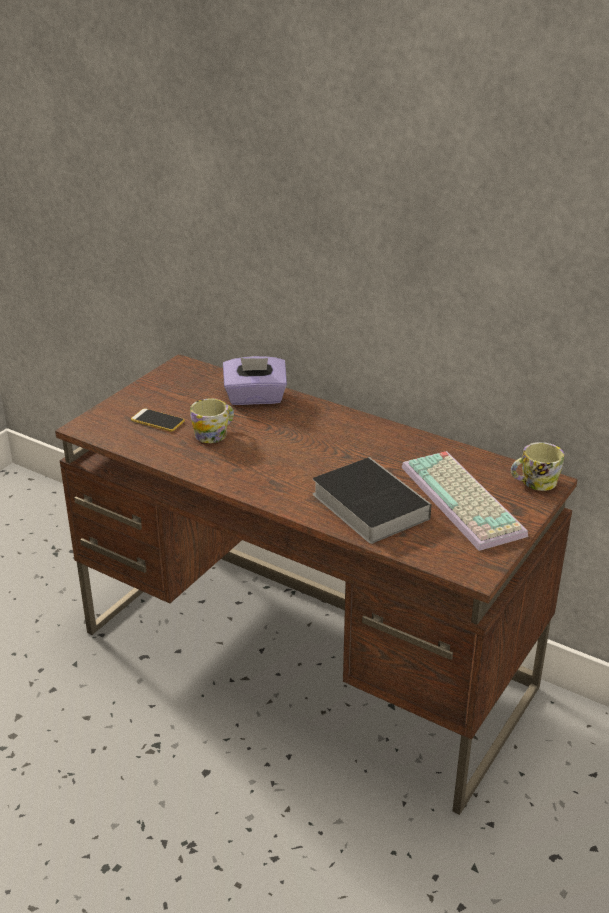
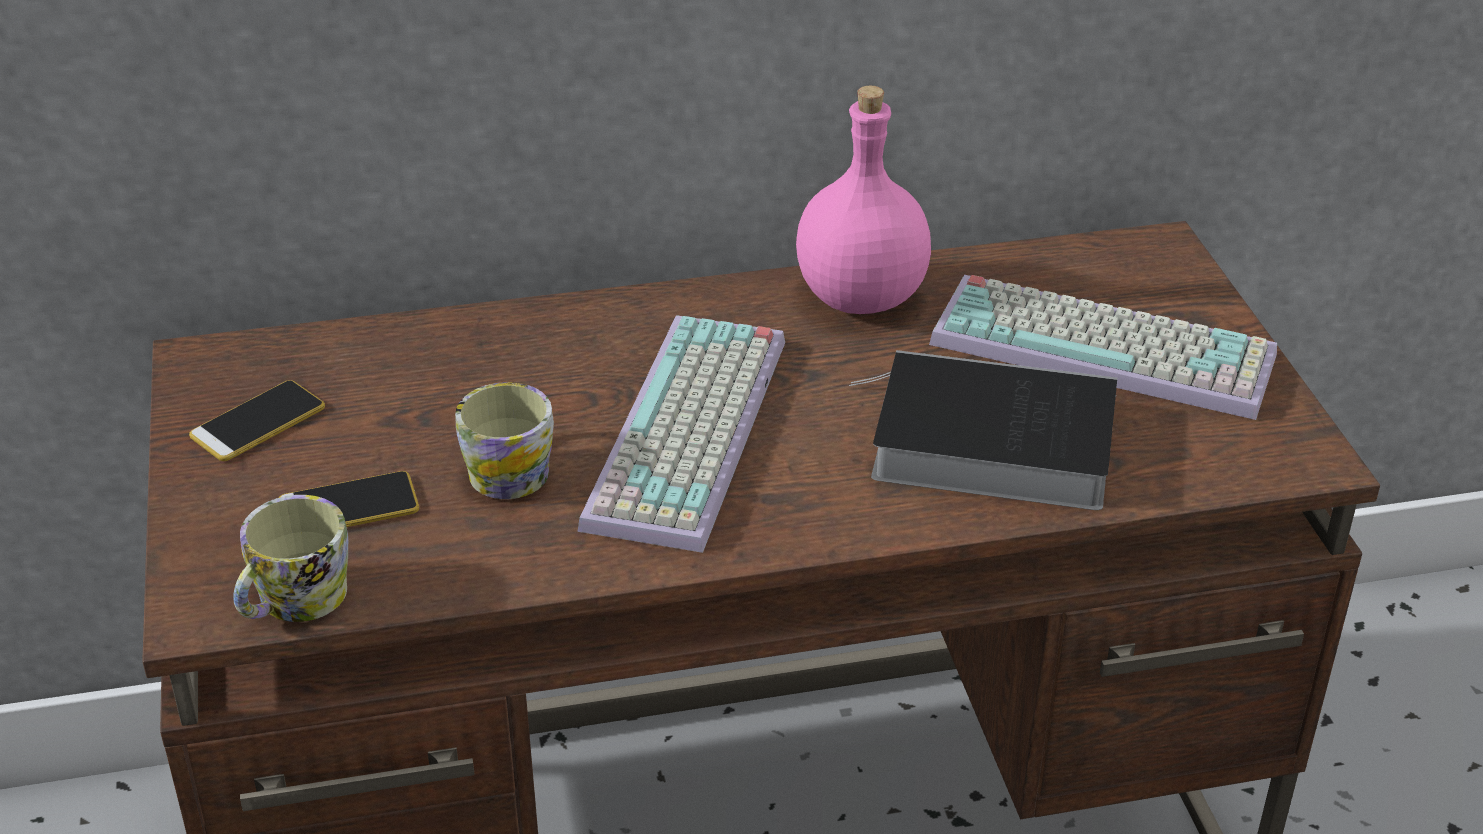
camera: 45 degrees left, 5 degrees up
purple tissue box [223,356,287,405] -> none
mug [511,442,564,491] -> mug moved to [233,495,348,622]
none -> phone [189,380,325,461]
none -> keyboard [577,315,785,553]
none -> pink bottle [796,85,931,314]

